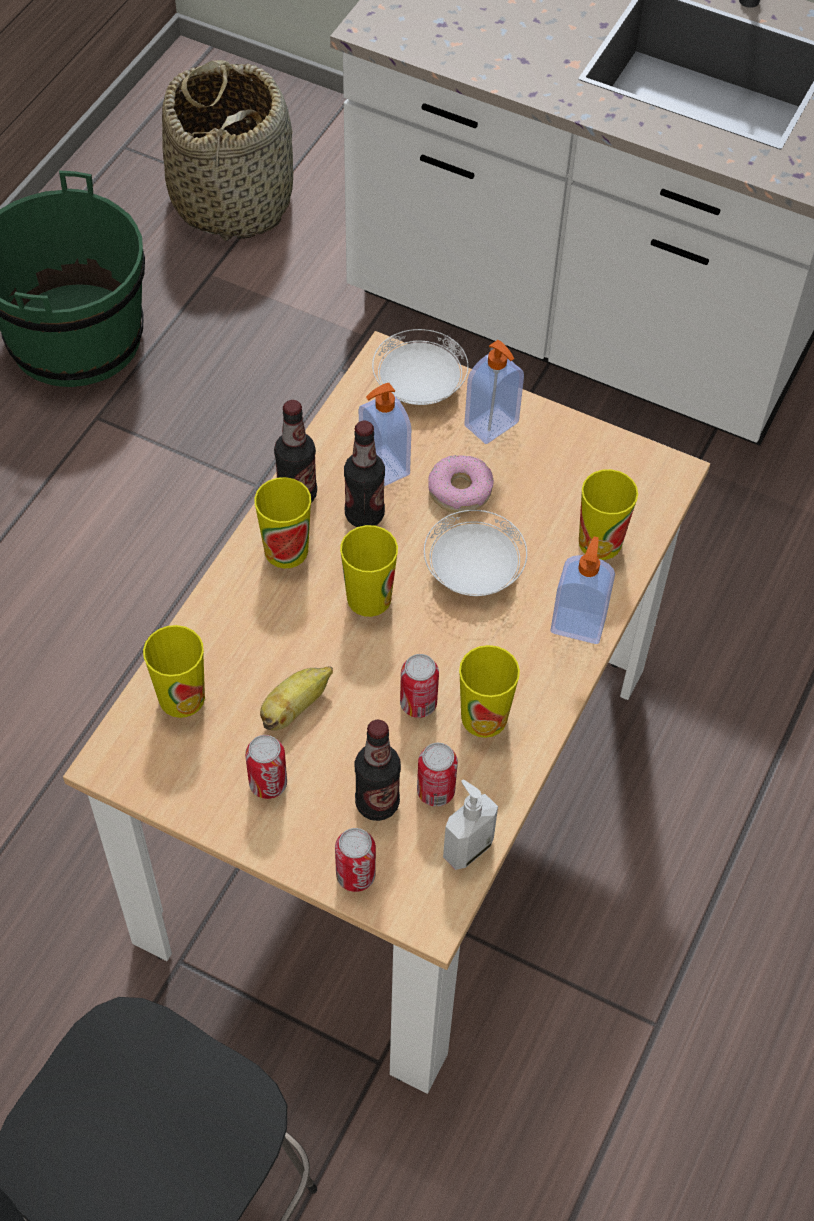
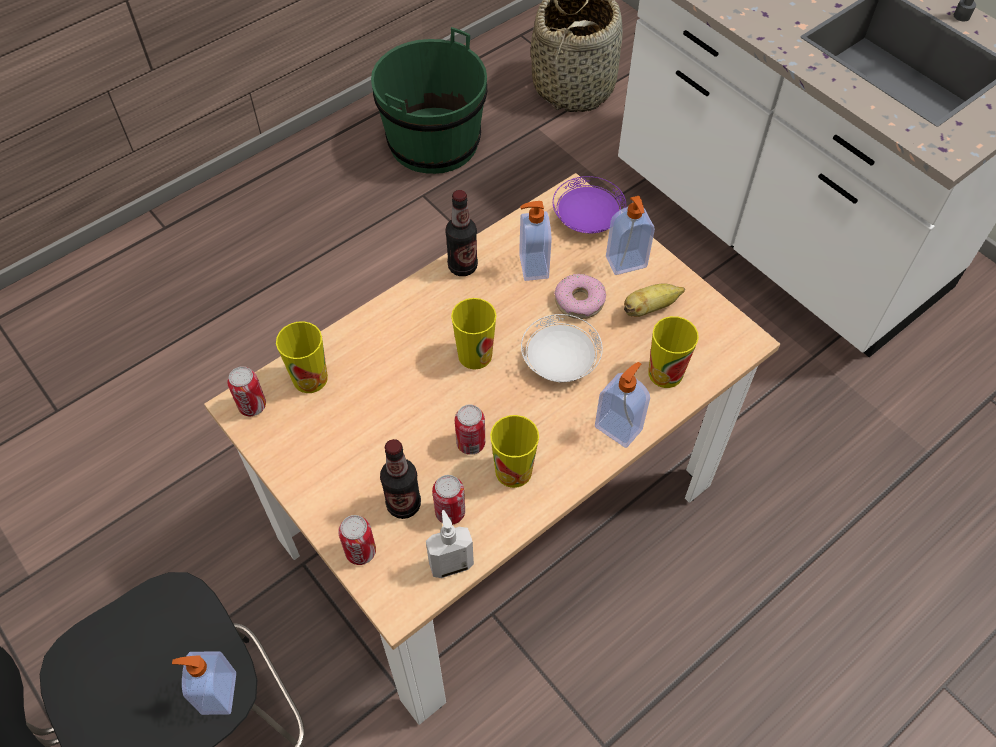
camera: 25 degrees right, 0 degrees up
can [245,735,287,799] -> can moved to [227,366,266,416]
cup [254,477,311,568] -> none
banana [260,666,333,731] -> banana moved to [624,283,685,317]
bottle [344,421,385,527] -> none
white plate [372,329,468,405] -> purple plate [553,176,626,234]
none -> soap dispenser [172,651,236,715]

